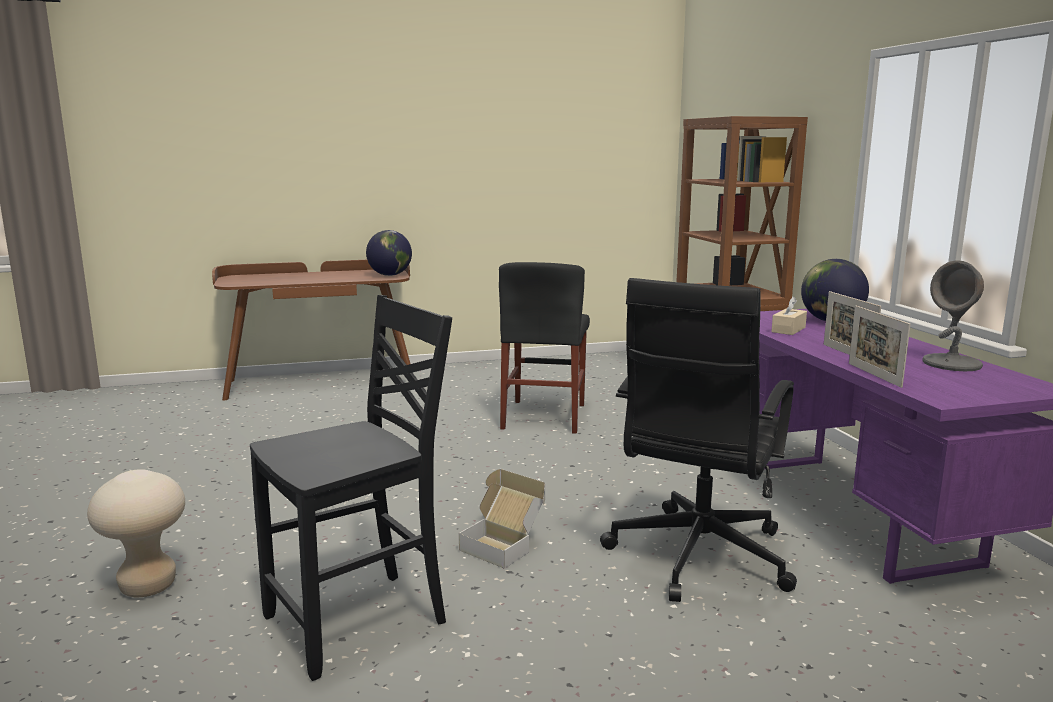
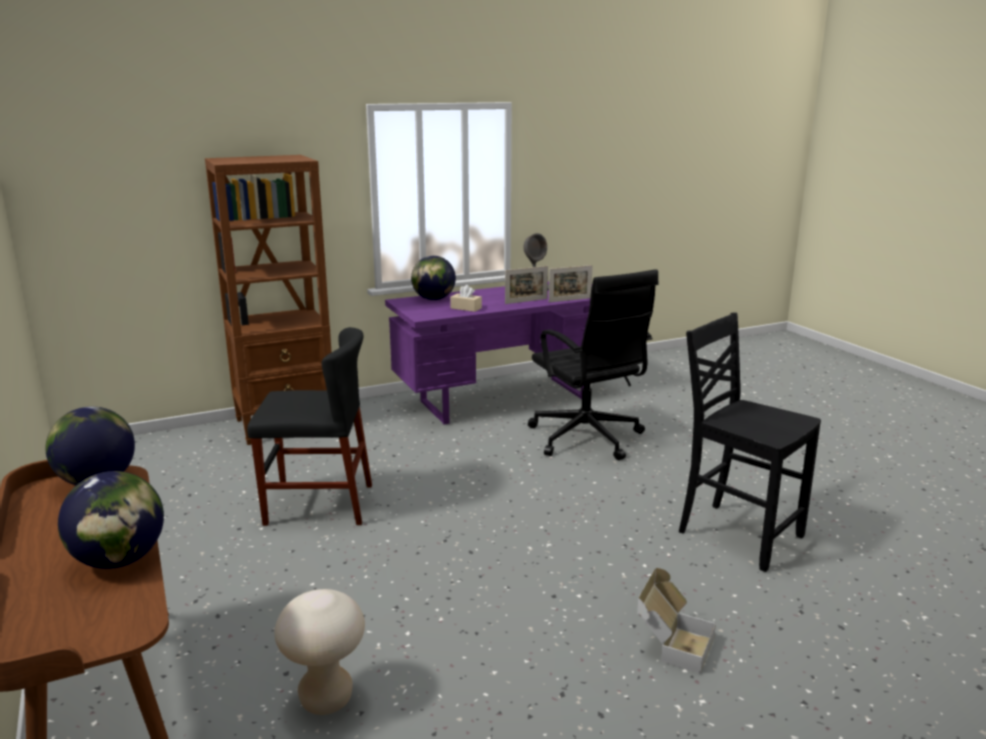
camera: 100 degrees left, 5 degrees up
beige stool [87,469,185,597] -> beige stool moved to [275,589,365,715]
cardboard box [459,469,545,569] -> cardboard box moved to [637,568,716,674]
black office chair [600,278,797,602] -> black office chair turned 45 degrees clockwise [528,269,658,460]
none -> globe [58,471,164,569]

